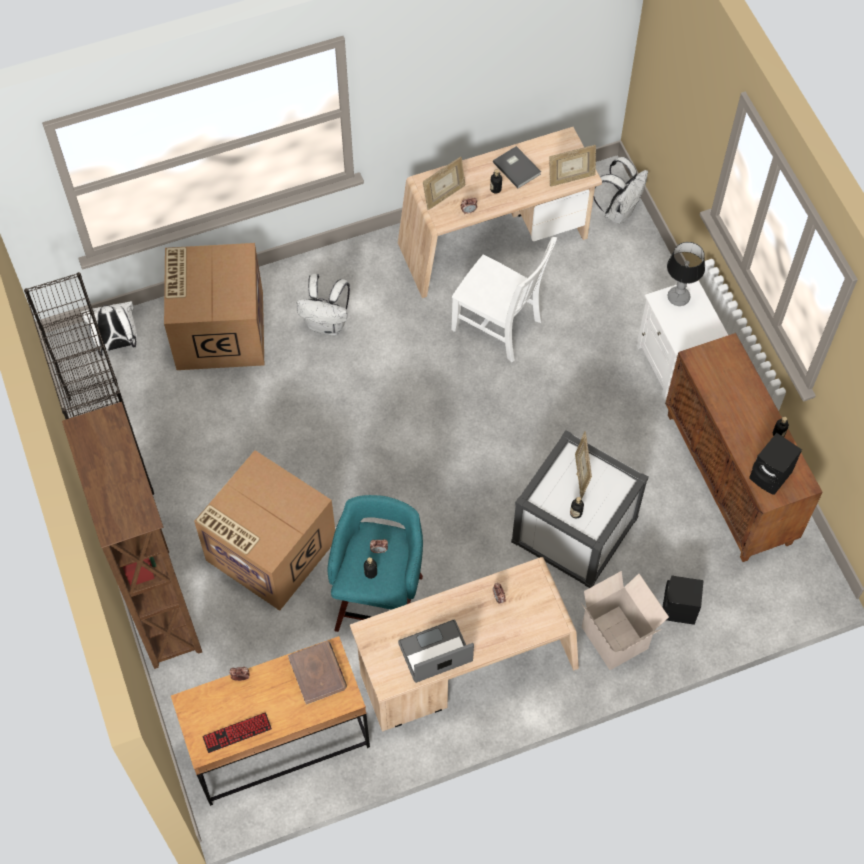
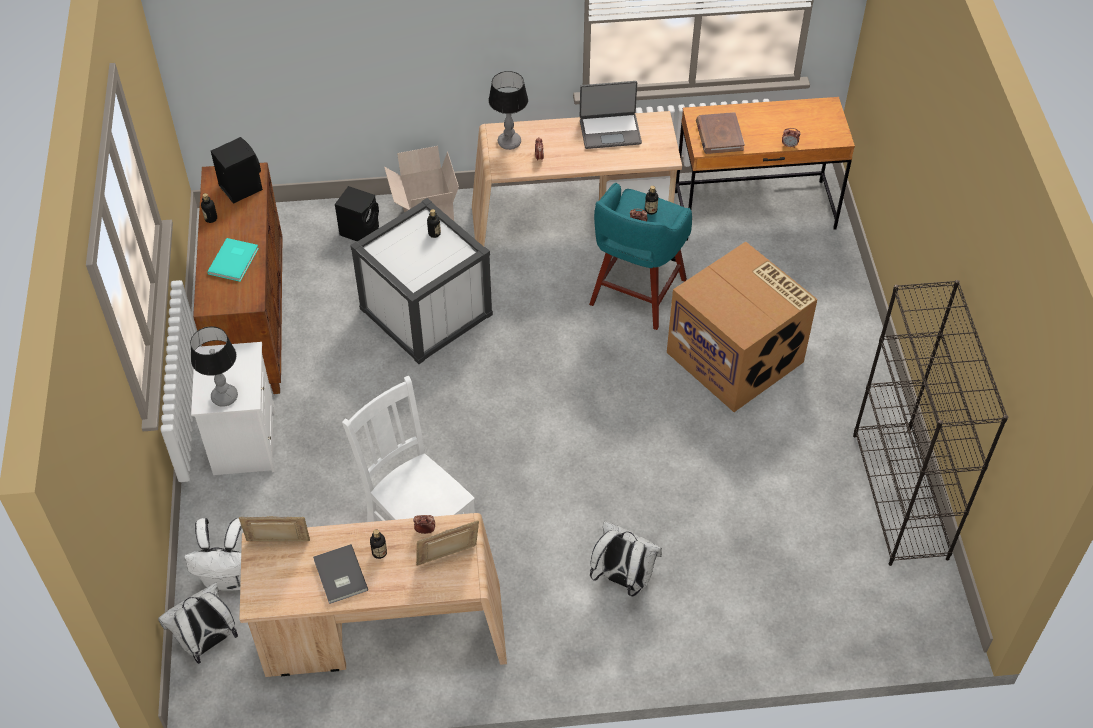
camera: 165 degrees left, 10 degrees down
brown bookcase [62,402,202,669] -> none
white backpack [81,301,137,356] -> white backpack moved to [184,518,242,591]
cardboard box [164,243,264,370] -> none
keyboard [202,712,272,753] -> none
picture frame [575,431,592,499] -> none
none -> turquoise book [207,238,259,282]
none -> table lamp [489,71,528,150]

